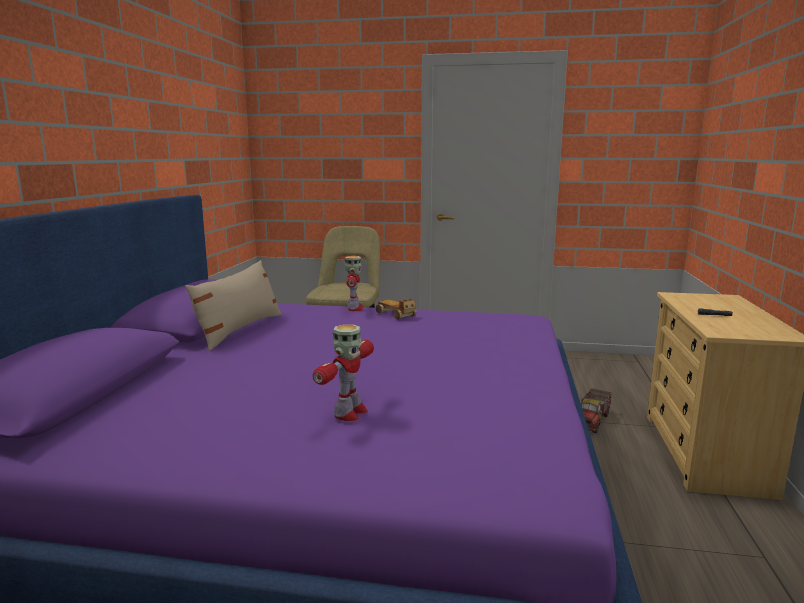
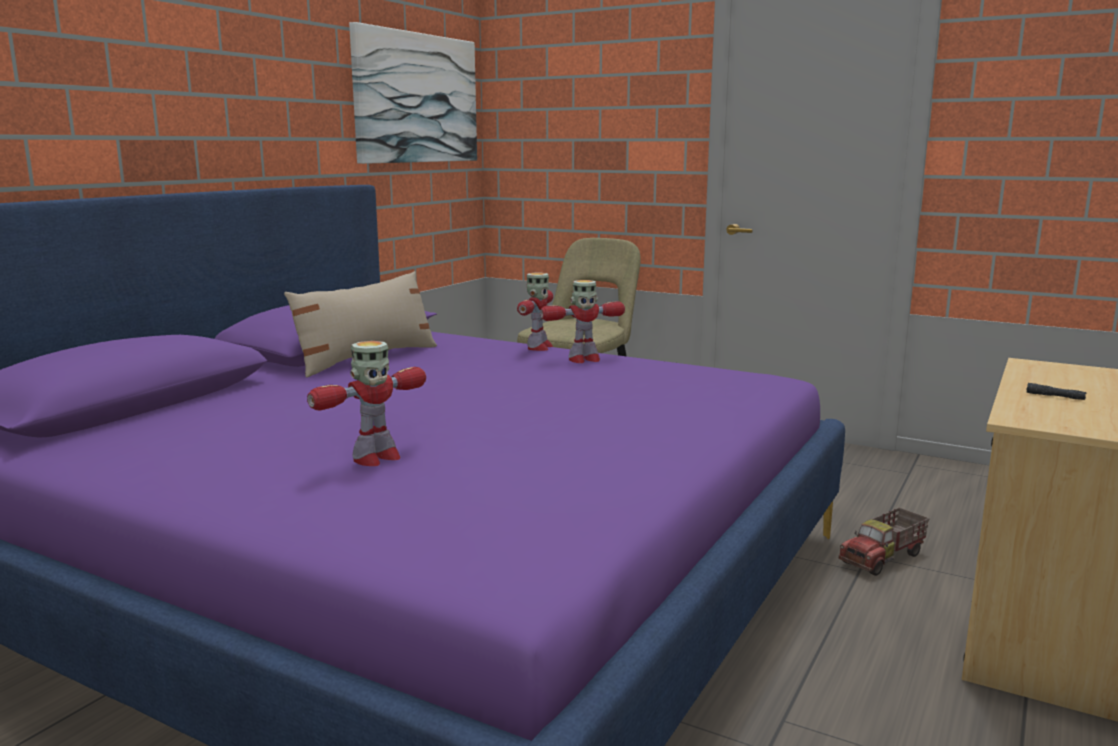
camera: 20 degrees right, 0 degrees up
toy car [376,299,417,320] -> toy robot [540,280,625,363]
none -> picture [349,22,477,164]

